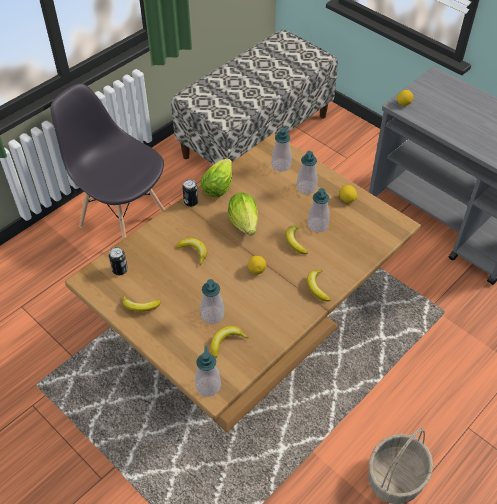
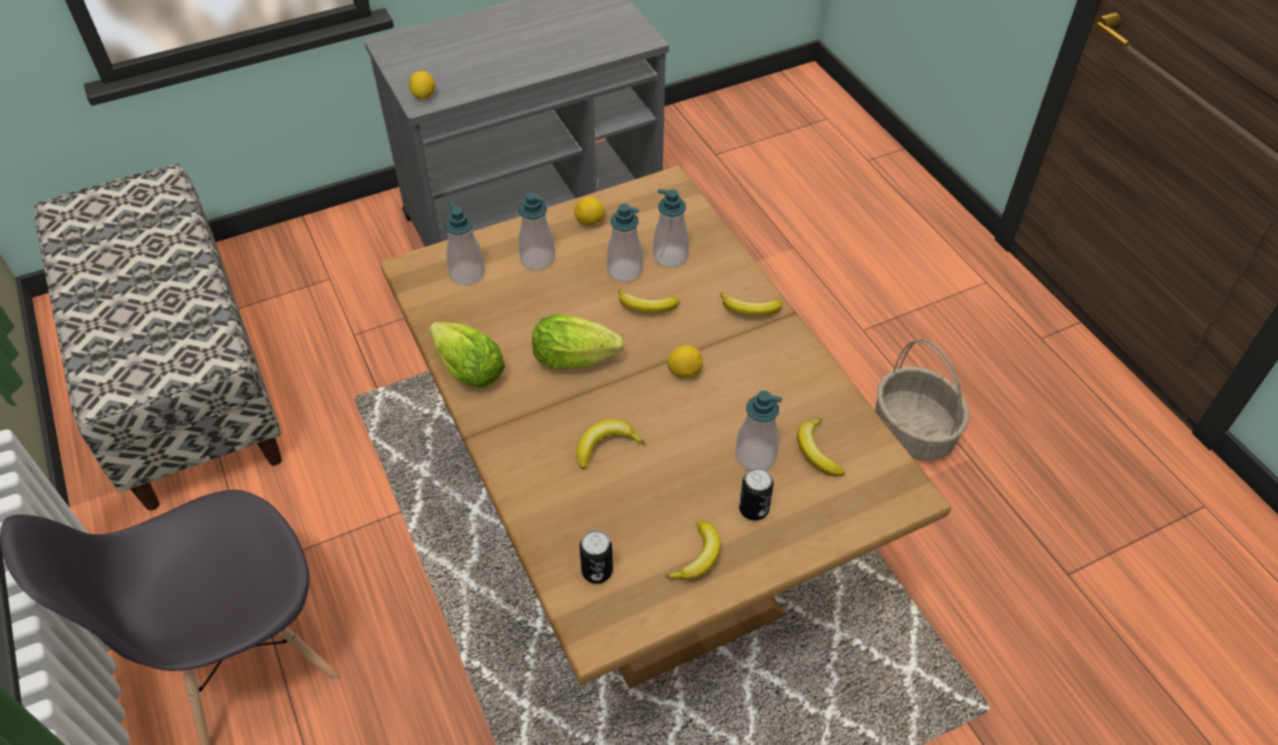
camera: 70 degrees left, 0 degrees up
can [182,179,198,207] -> can moved to [739,468,774,521]
soap dispenser [195,346,221,397] -> soap dispenser moved to [653,189,689,268]

